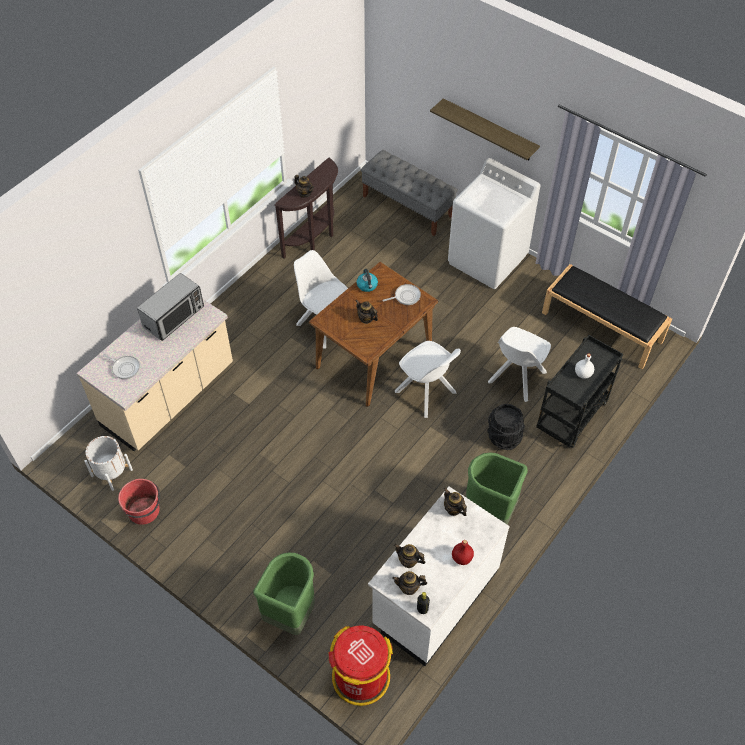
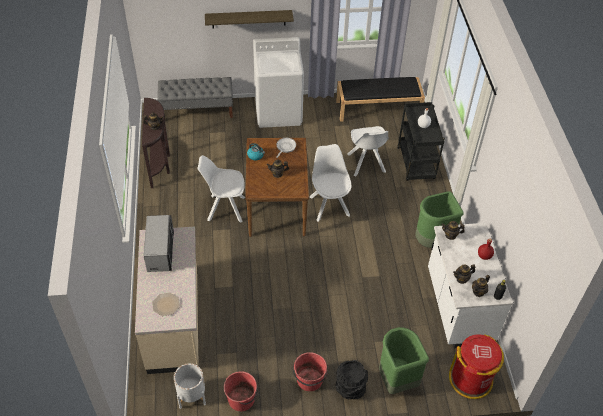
camera: 45 degrees left, 5 degrees down
frying pan [103,354,140,379] -> plate [152,293,180,316]
white chair [395,341,461,418] -> white chair turned 105 degrees counterclockwise [309,144,351,222]
black bucket [487,404,525,450] -> black bucket moved to [335,360,368,399]
none -> red bucket [292,352,328,391]

